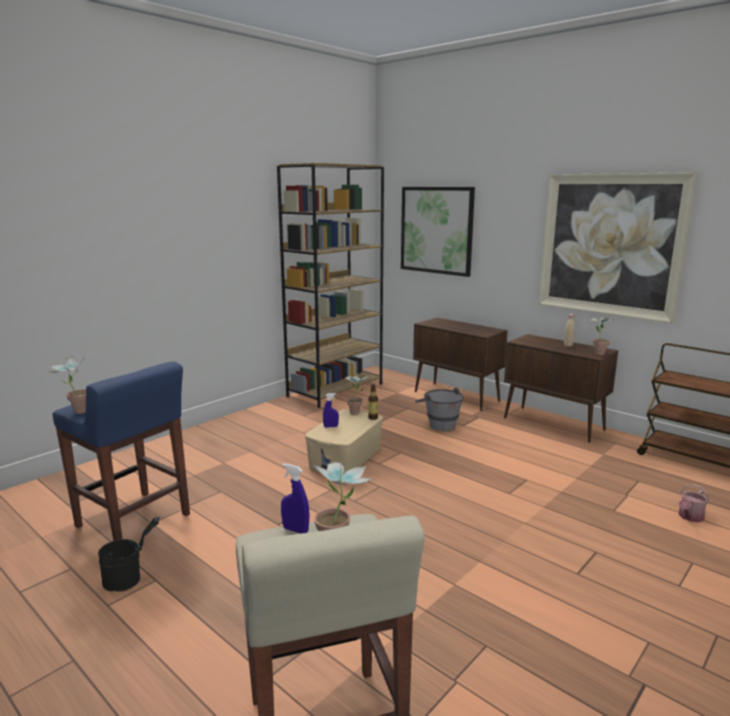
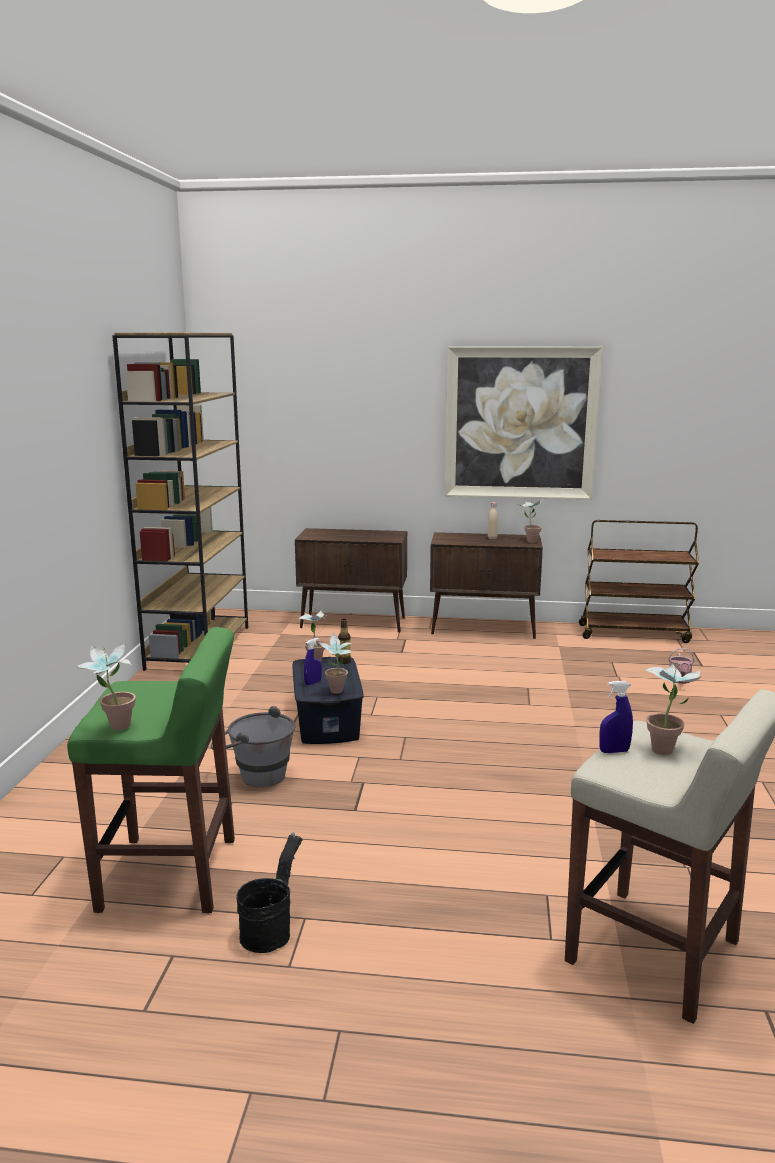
camera: 35 degrees left, 0 degrees up
blue stool [53,362,190,541] -> green stool [67,627,235,913]
beige storage box [305,409,383,474] -> blue storage box [292,657,364,744]
picture [401,187,475,277] -> none
grey bucket [415,387,464,431] -> grey bucket moved to [211,706,296,788]
none -> potted plant [319,633,353,694]

